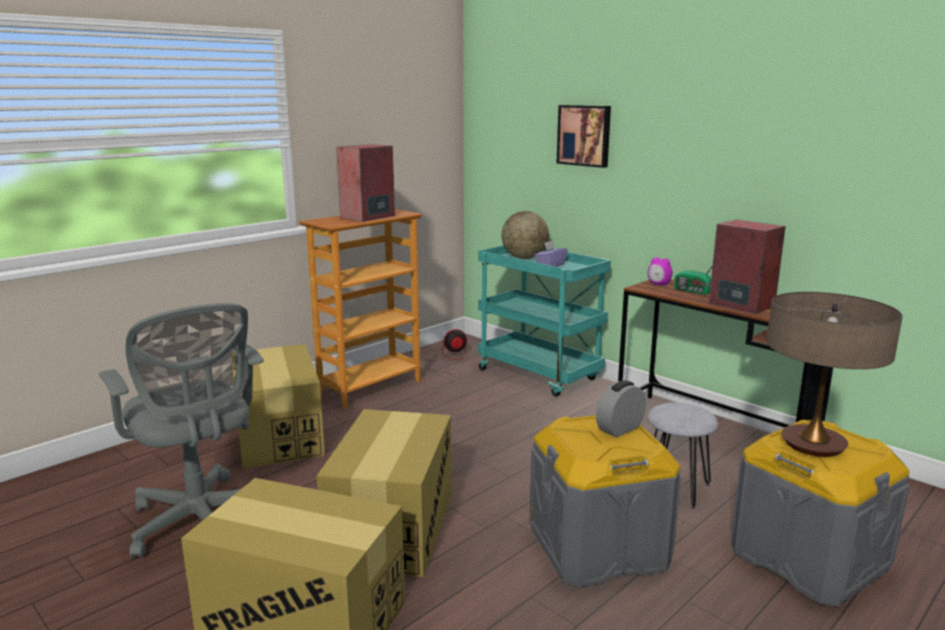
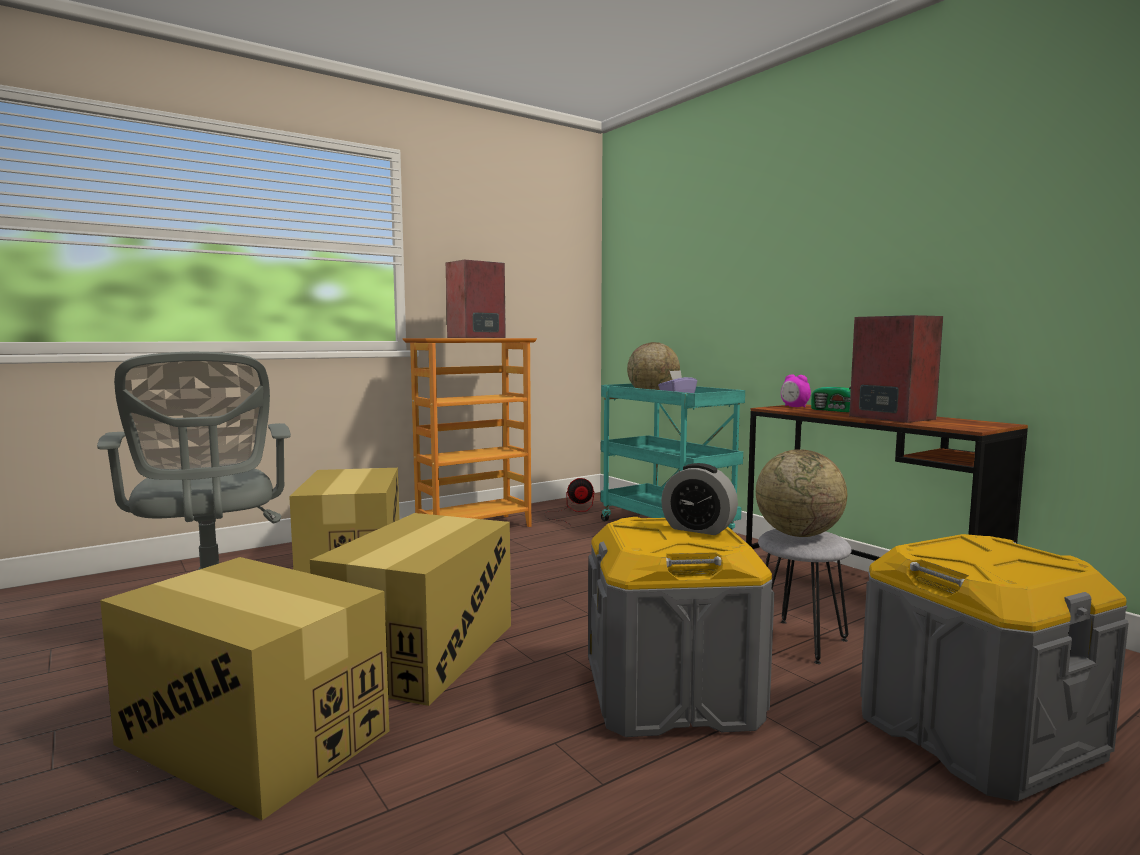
camera: 10 degrees right, 10 degrees down
picture [556,105,611,168] -> none
alarm clock [596,380,646,437] -> alarm clock turned 120 degrees counterclockwise [661,463,738,535]
table lamp [767,292,903,457] -> none
none -> globe [756,449,847,537]

